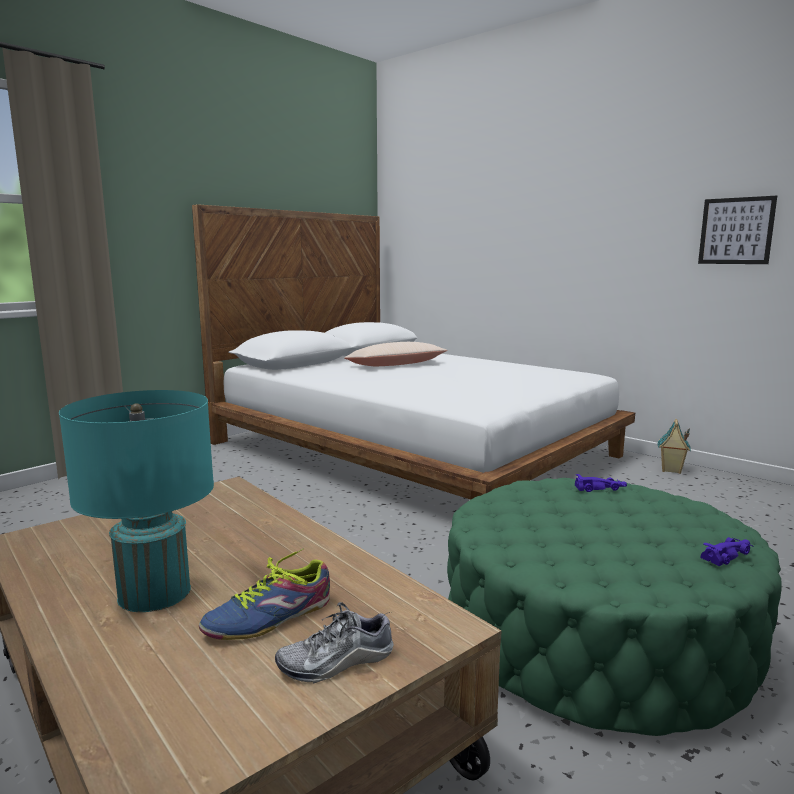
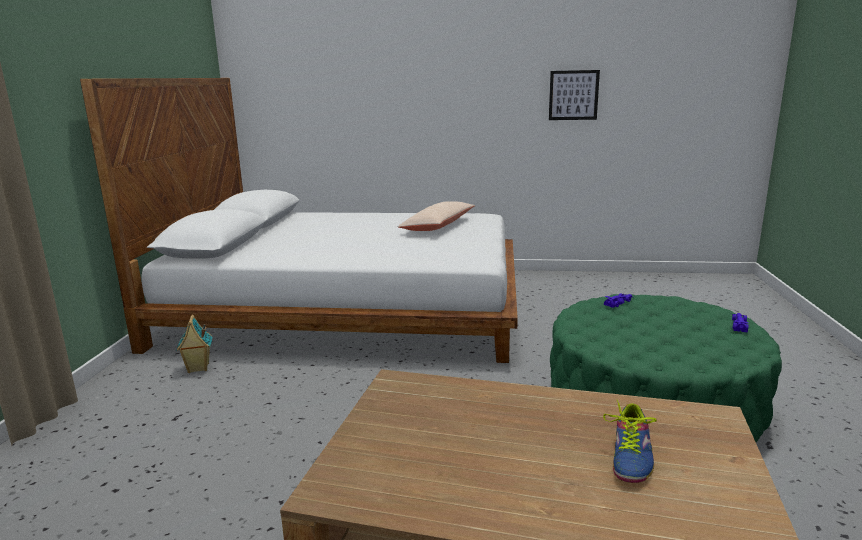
camera: 35 degrees left, 5 degrees up
turquoise table lamp [59,390,214,612] -> none
shoe [275,602,394,684] -> none
beige pillow [344,342,448,366] -> beige pillow moved to [398,201,475,231]
toy house [658,419,691,474] -> toy house moved to [176,314,213,373]

